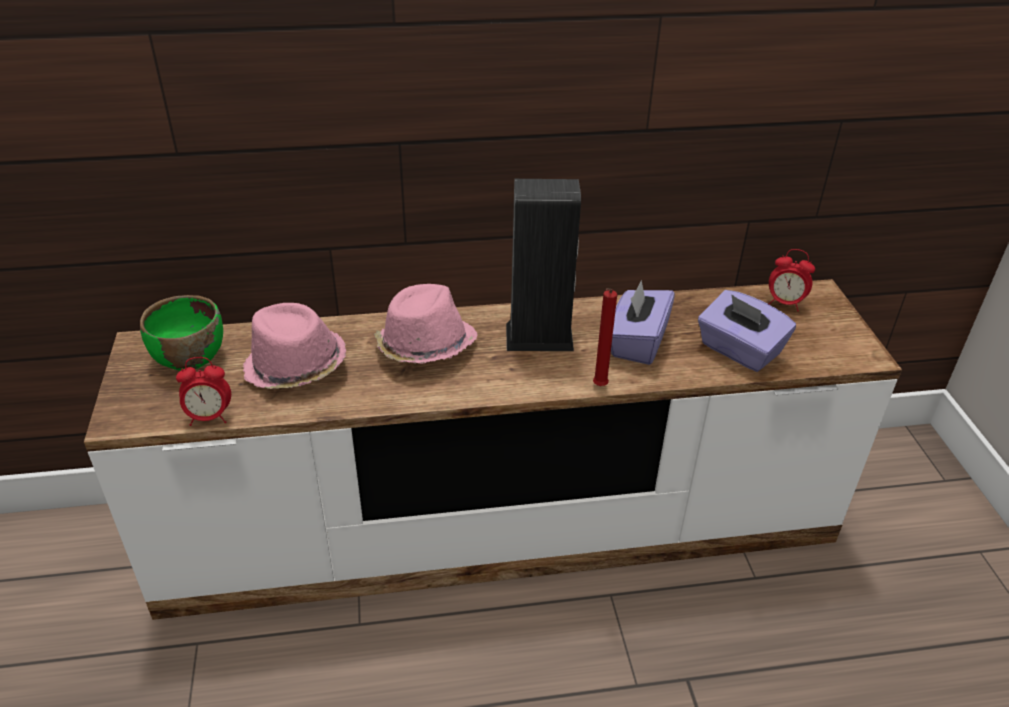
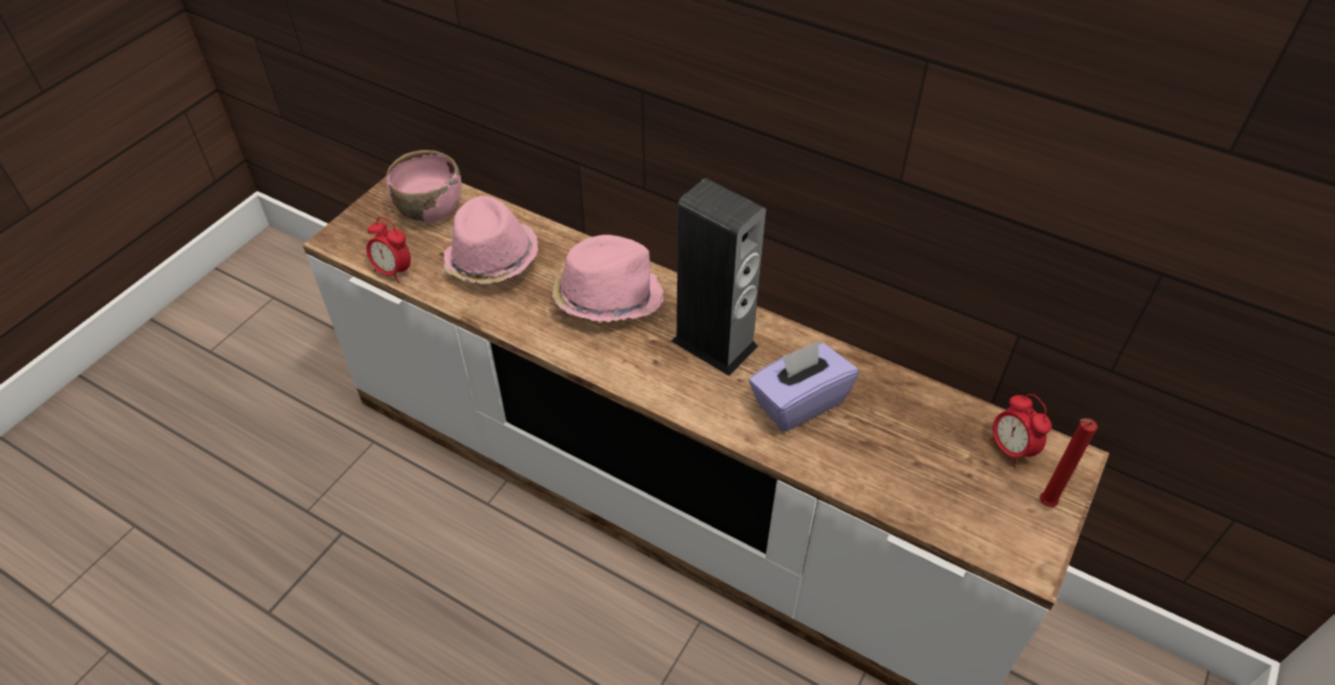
camera: 40 degrees right, 10 degrees up
green bowl [140,295,223,371] -> pink bowl [386,150,462,223]
red candle [593,288,617,386] -> red candle moved to [1040,418,1098,507]
purple tissue box [698,290,796,372] -> none

